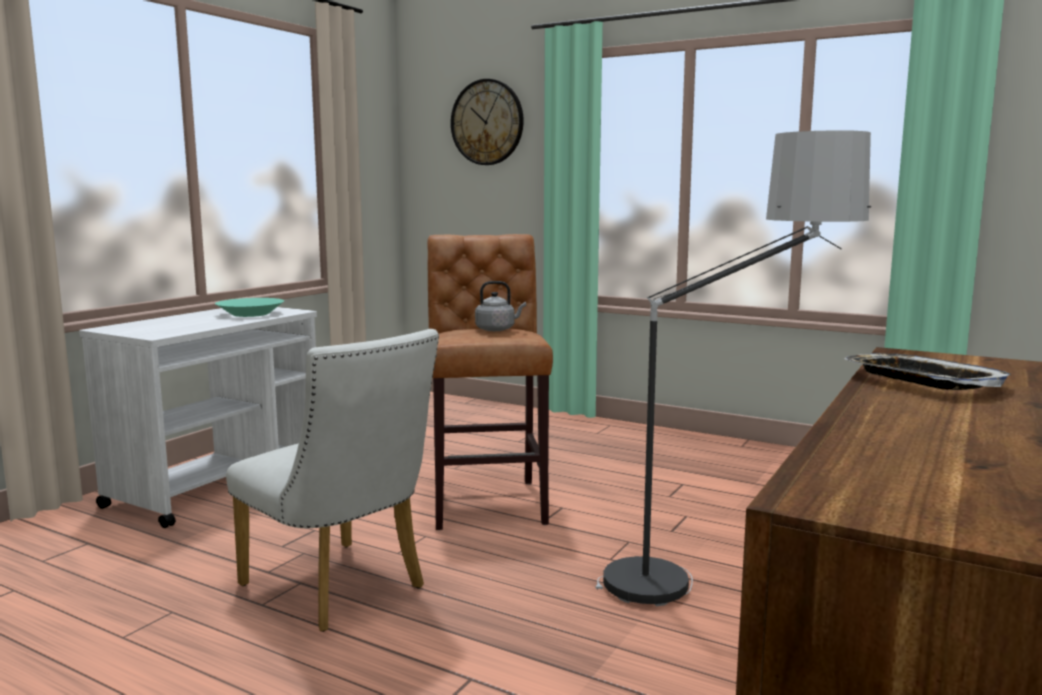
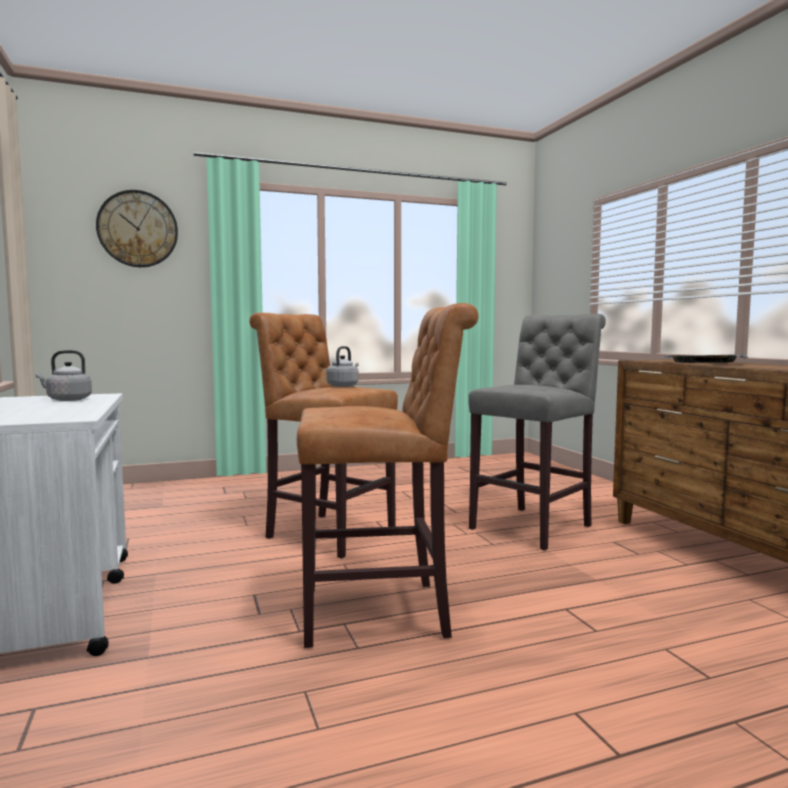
camera: 50 degrees left, 5 degrees down
turquoise bowl [215,298,284,317] -> grey kettle [35,350,92,401]
white chair [226,329,439,632] -> brown stool [297,303,478,648]
floor lamp [595,130,871,606] -> grey stool [468,314,606,551]

